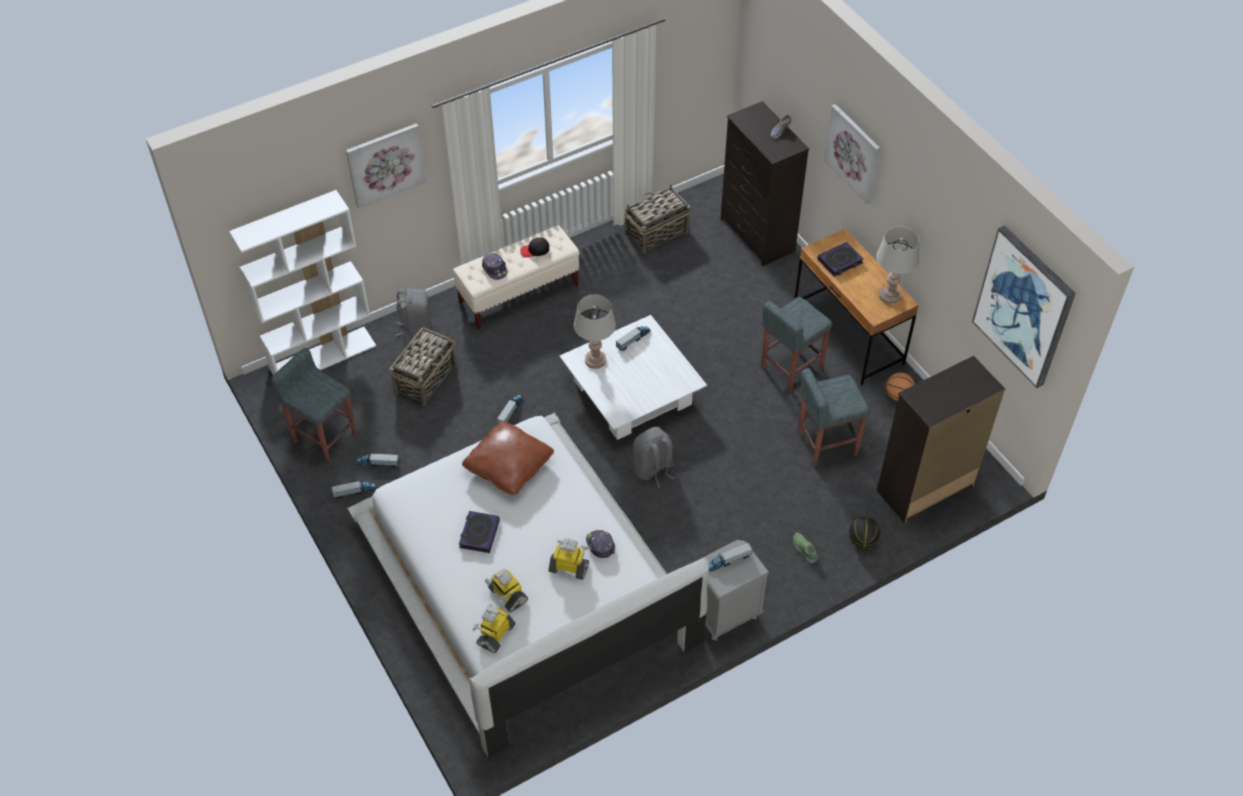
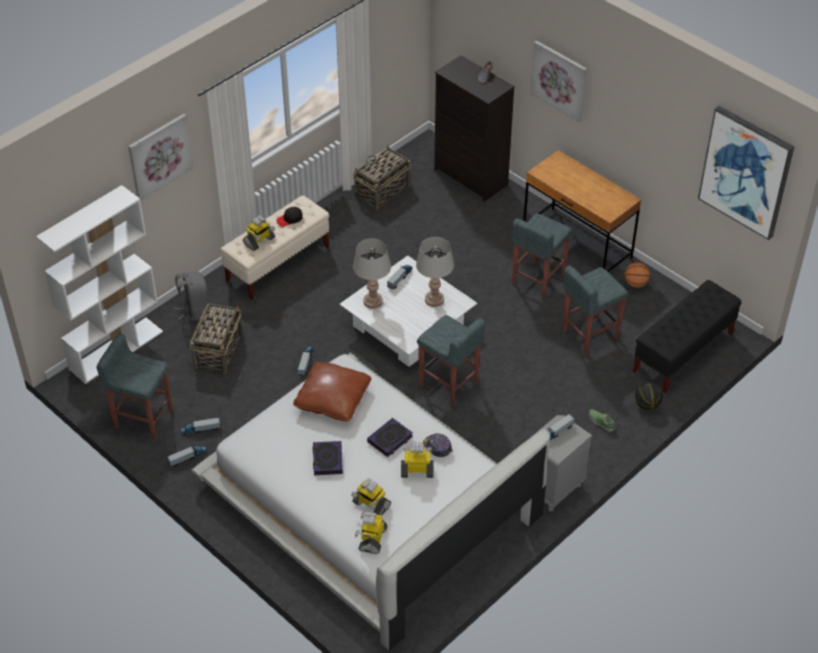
camera: 15 degrees left, 5 degrees down
cap [482,253,508,280] -> toy robot [243,215,275,251]
grey backpack [633,427,675,488] -> grey stool [417,315,485,406]
book [817,242,863,277] -> book moved to [367,418,413,457]
grey table lamp [876,227,919,304] -> grey table lamp moved to [416,237,454,307]
black dresser [877,356,1005,523] -> black bench [633,280,742,393]

